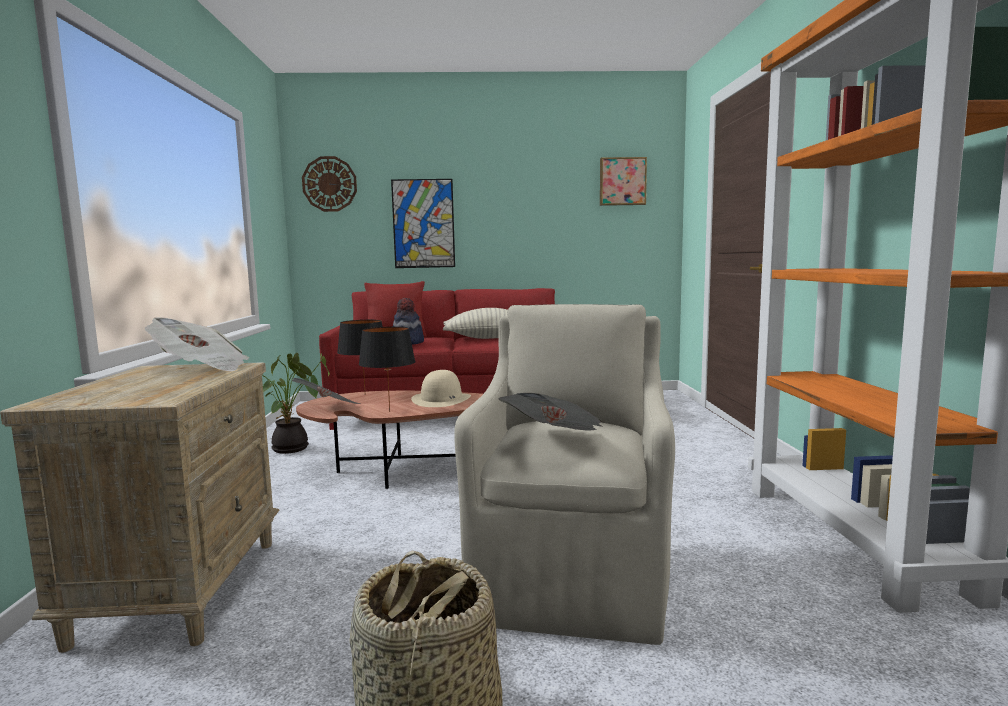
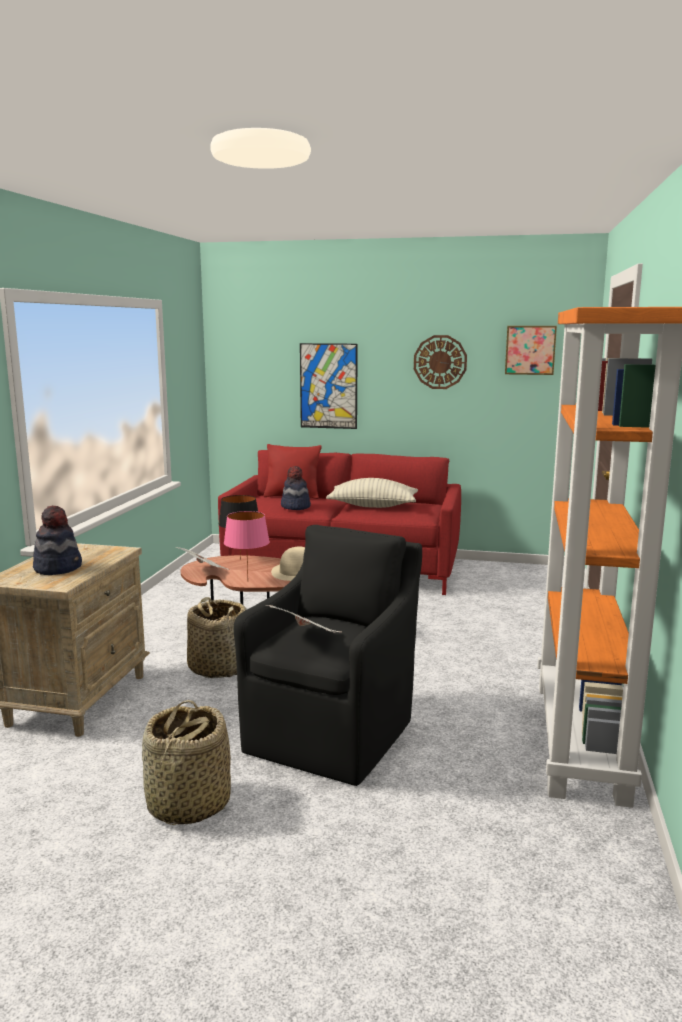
camera: 15 degrees right, 5 degrees up
newspaper [145,317,249,371] -> none
potted plant [262,353,330,454] -> none
wall clock [302,156,357,212] -> wall clock moved to [414,335,467,389]
black table lamp [359,327,415,412] -> pink table lamp [224,511,270,578]
beige armchair [454,304,675,645] -> black armchair [234,525,422,786]
none -> hat [33,505,82,575]
none -> basket [187,597,247,678]

